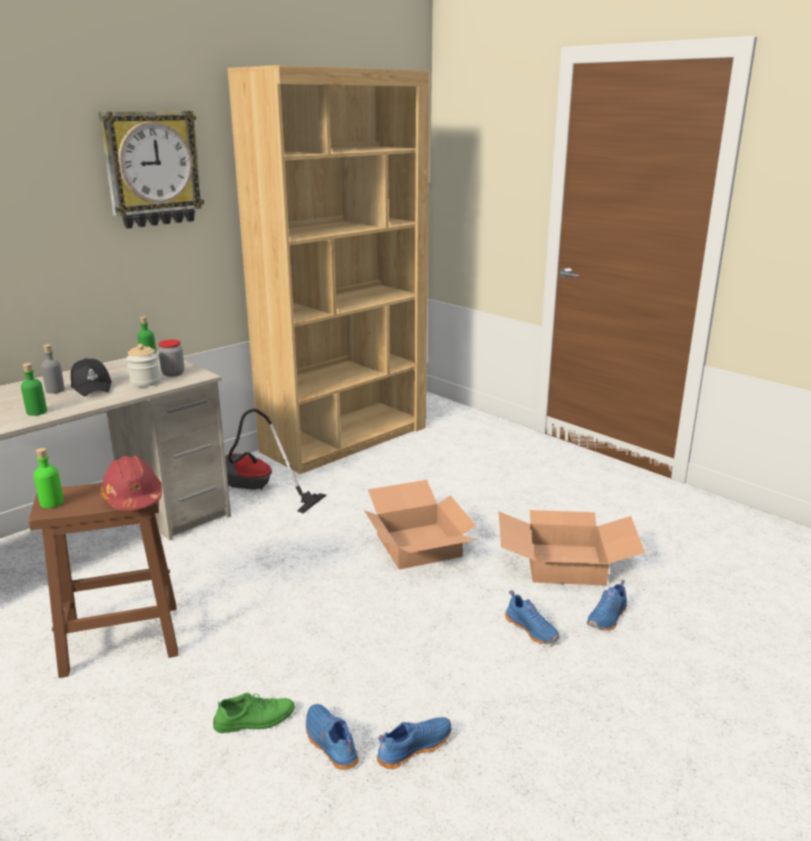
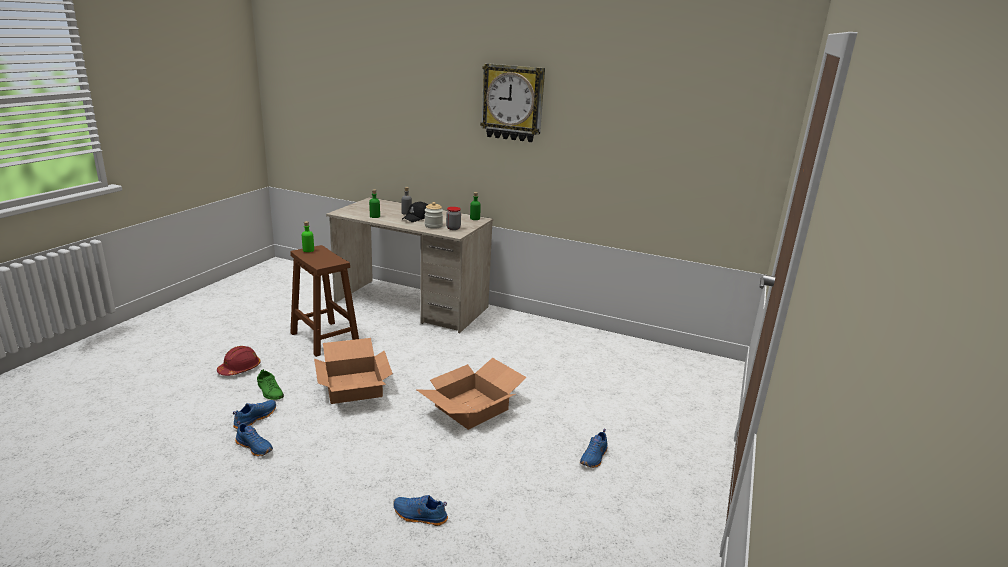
camera: 65 degrees right, 0 degrees up
red hard hat [100,456,162,510] -> red hard hat moved to [217,346,261,376]
vacuum cleaner [225,409,326,513] -> none
brown bookcase [227,65,430,474] -> none
cardboard box [498,510,645,586] -> cardboard box moved to [314,338,393,404]
blue shoe [505,590,559,644] -> blue shoe moved to [580,428,608,468]

